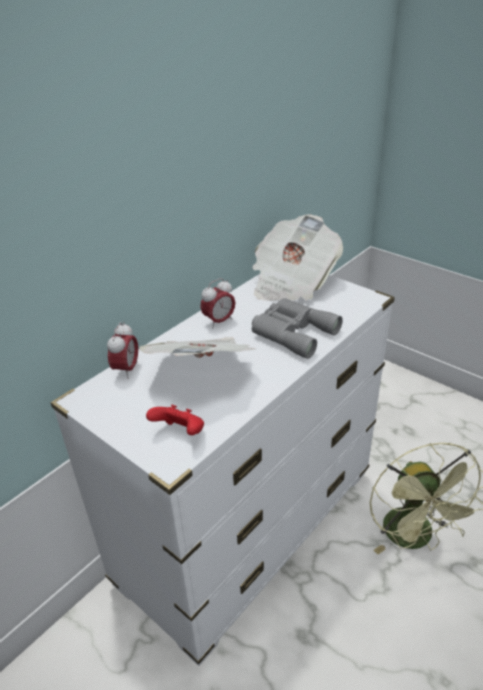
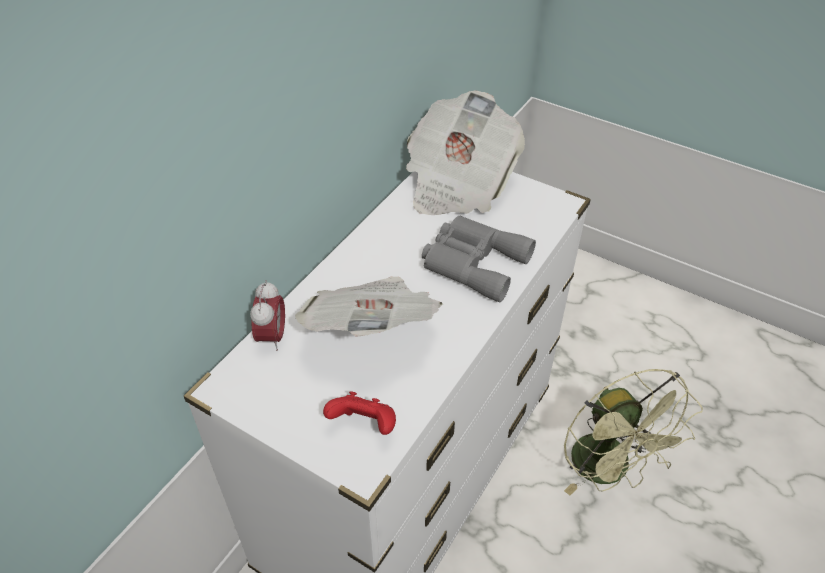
camera: 10 degrees left, 10 degrees up
alarm clock [200,278,235,328] -> none

